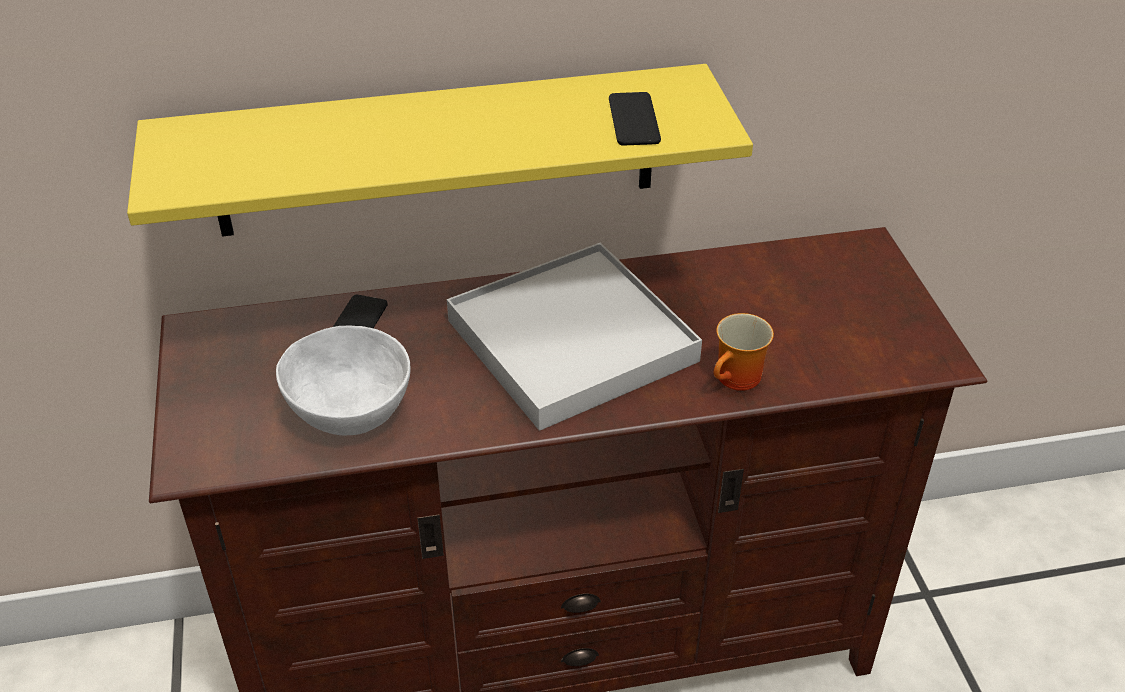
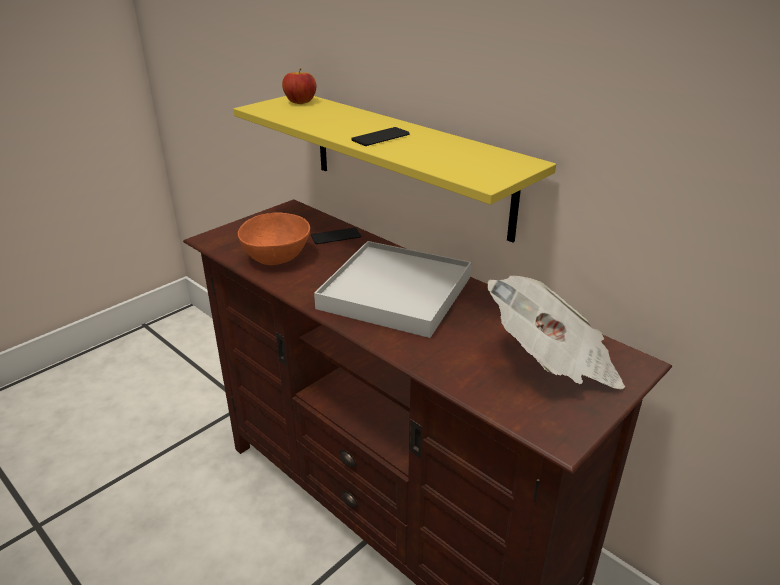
camera: 55 degrees right, 10 degrees down
white bowl [276,325,411,436] -> orange bowl [238,212,310,265]
phone [609,92,661,145] -> phone moved to [352,127,410,146]
mug [714,313,774,391] -> none
none -> apple [282,68,316,104]
none -> newspaper [487,276,625,389]

